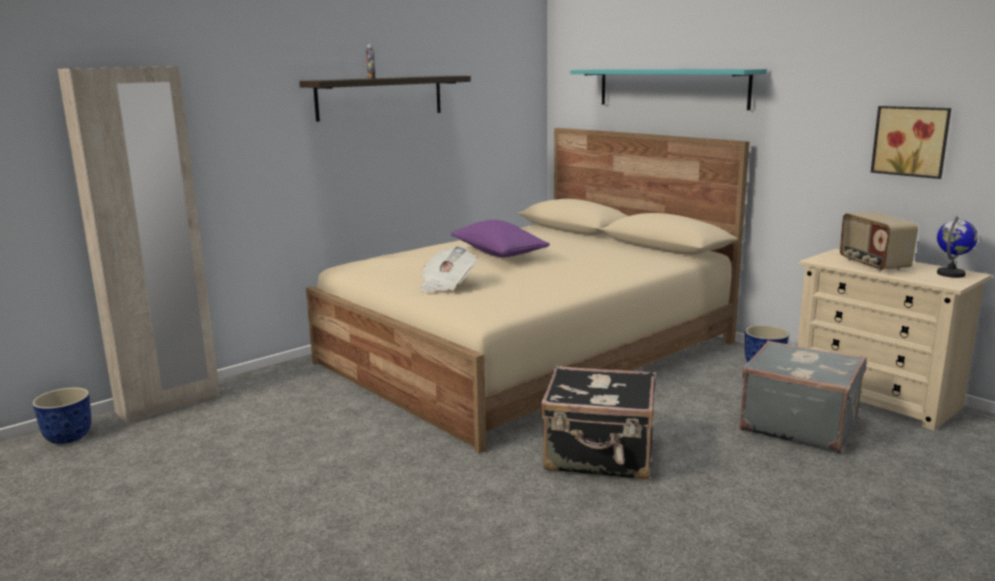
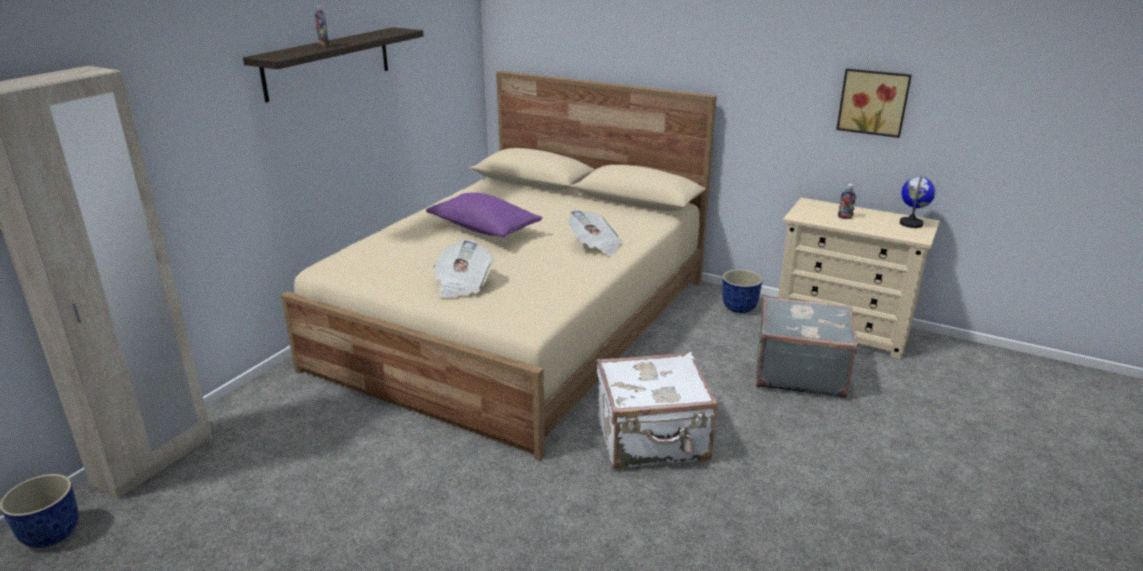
camera: 20 degrees left, 10 degrees up
black suitcase [541,366,655,479] -> white suitcase [597,352,718,469]
turquoise shelf [570,69,767,110] -> none
radio [840,212,918,272] -> bottle [838,184,856,219]
none -> newspaper [567,210,622,256]

